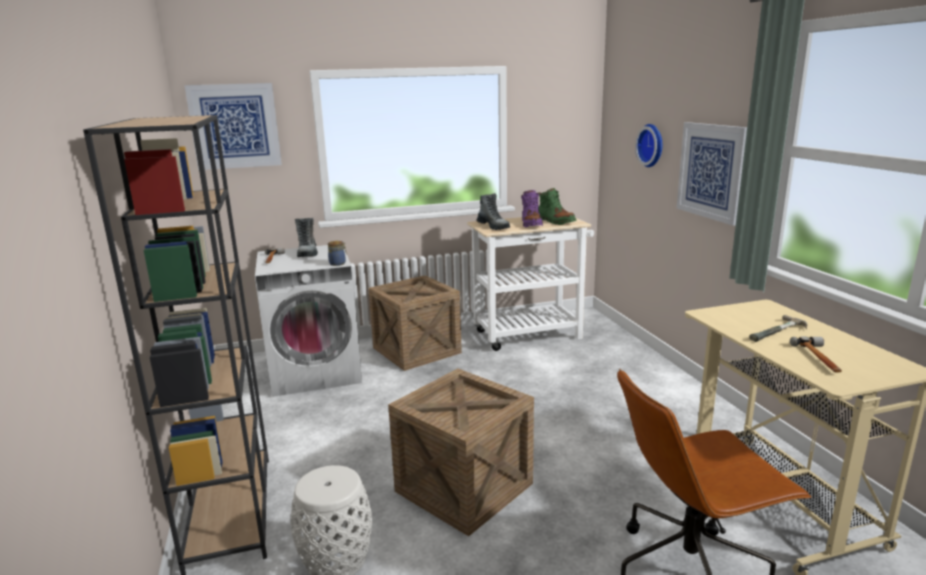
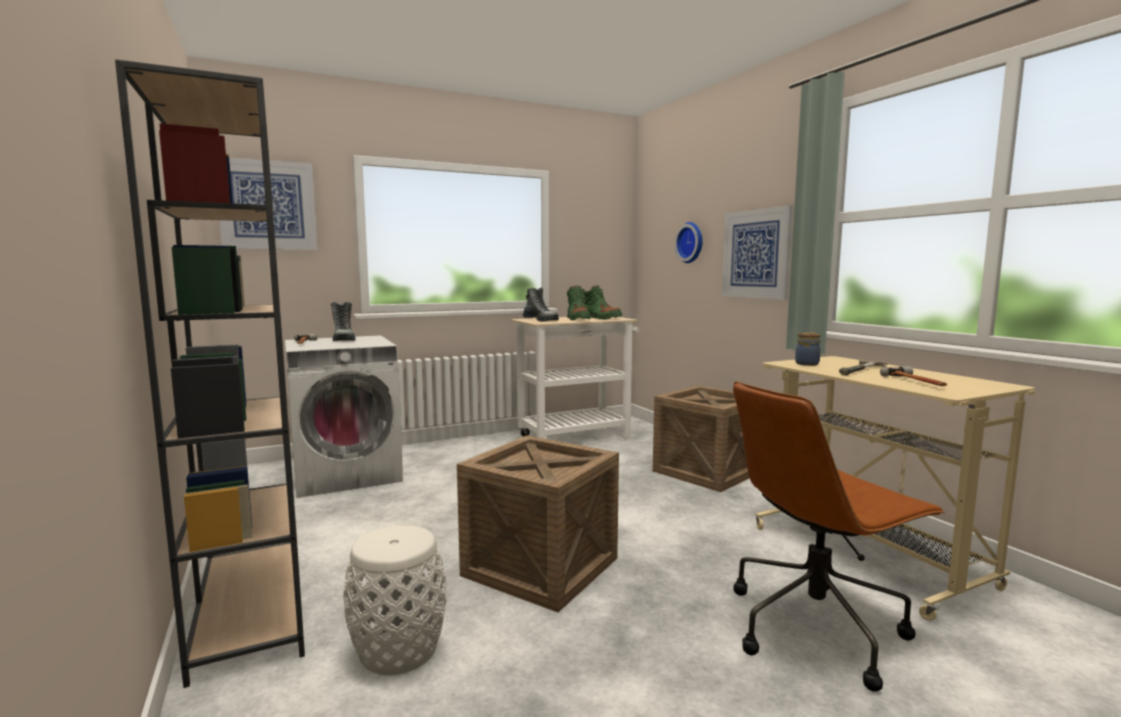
camera: 10 degrees left, 10 degrees down
jar [328,241,347,266] -> jar moved to [795,332,821,366]
crate [368,276,462,371] -> crate moved to [653,386,749,492]
purple boot [521,190,543,227] -> green boot [567,286,591,321]

